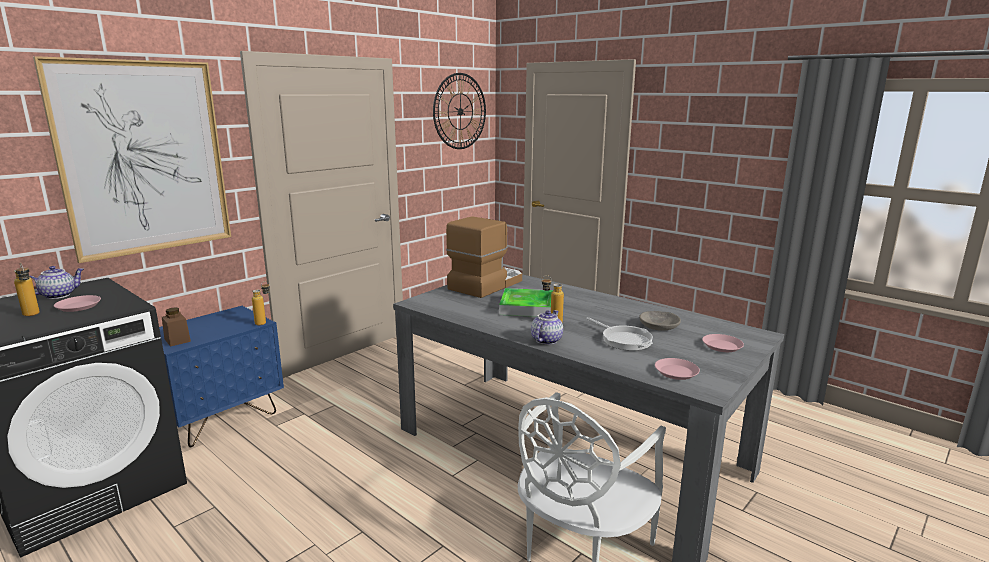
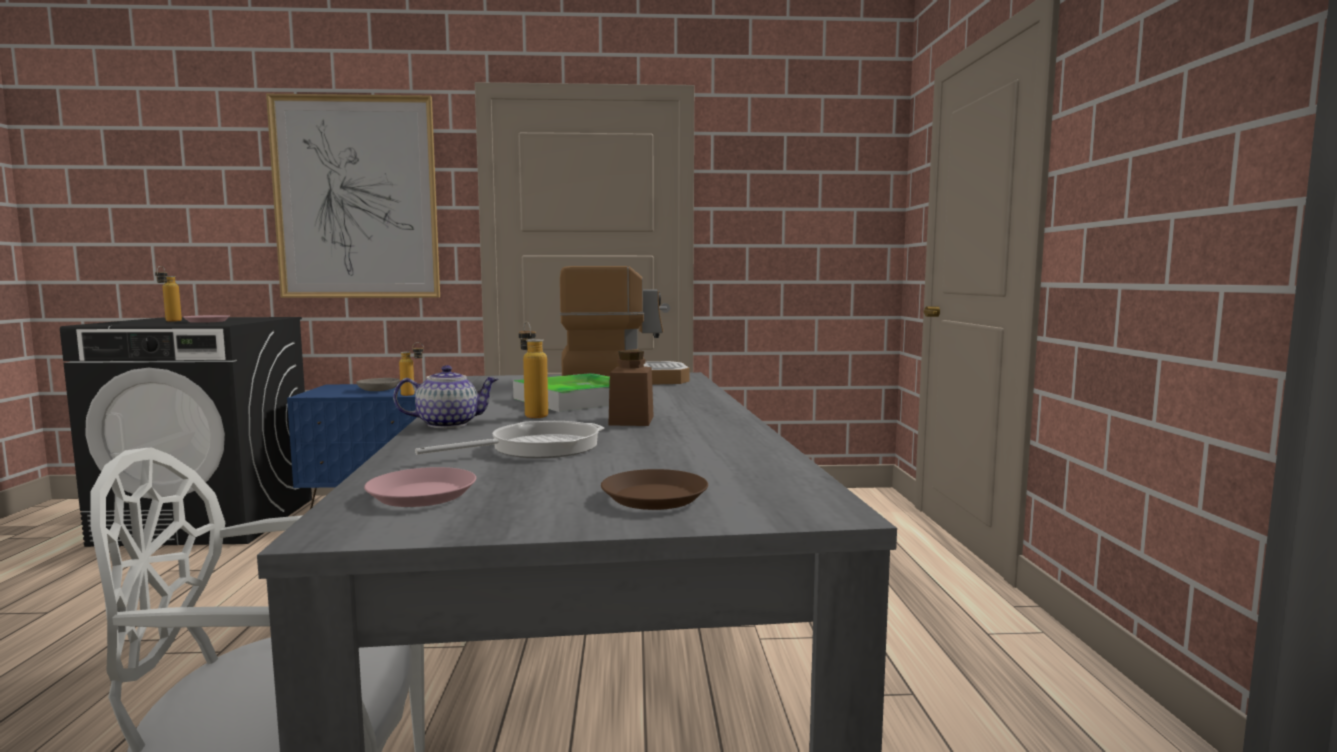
camera: 45 degrees right, 10 degrees down
teapot [30,266,84,299] -> none
brown jar [162,307,191,347] -> brown jar moved to [608,350,654,426]
wall clock [433,73,486,149] -> none
frying pan [586,317,653,351] -> frying pan turned 135 degrees counterclockwise [415,421,604,458]
grey bowl [639,311,681,331] -> grey bowl moved to [356,378,400,391]
pink plate [702,334,744,352] -> brown plate [601,469,708,510]

